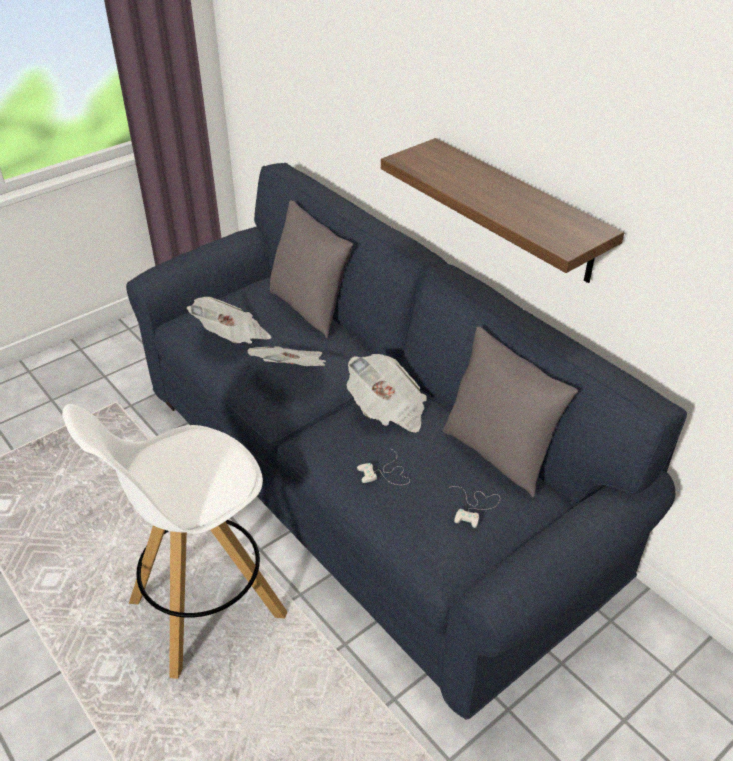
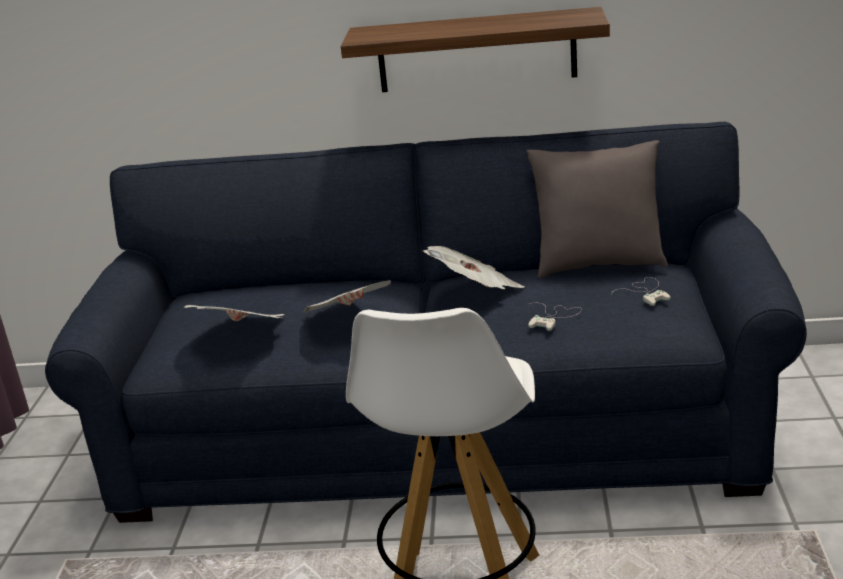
camera: 45 degrees left, 15 degrees down
grey pillow [270,200,353,338] -> none

